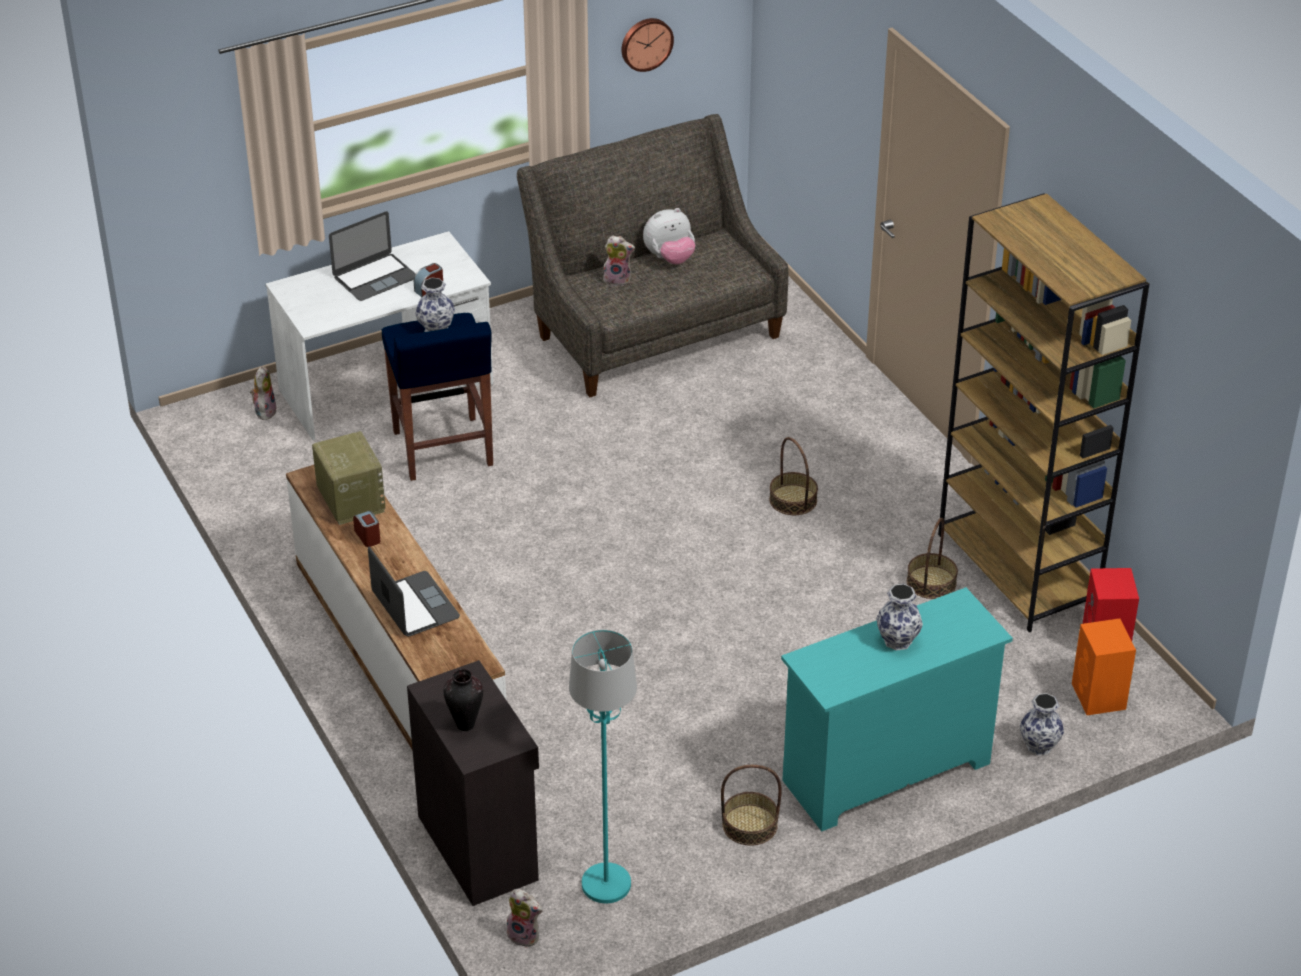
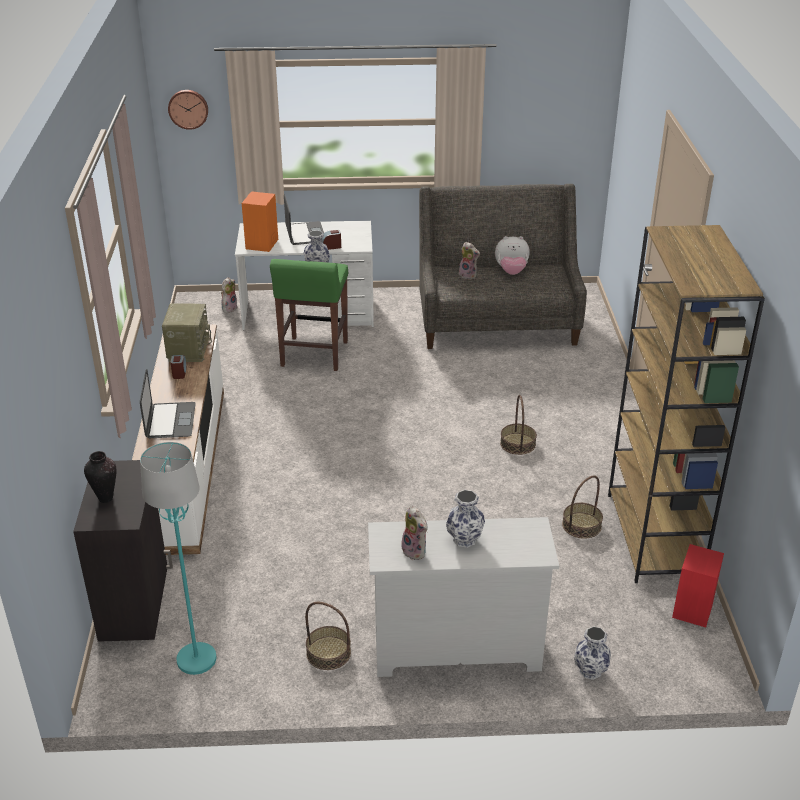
camera: 25 degrees right, 5 degrees down
laptop [329,211,416,301] -> laptop turned 90 degrees counterclockwise [284,194,324,245]
blue stool [382,313,493,481] -> green stool [270,259,348,371]
plush toy [507,889,543,948] -> plush toy moved to [401,506,427,560]
wall clock [621,18,674,72] -> wall clock moved to [168,90,208,130]
turquoise dresser [781,587,1013,831] -> white dresser [368,517,559,677]
orange speaker [1072,618,1136,715] -> orange speaker moved to [242,191,278,252]

